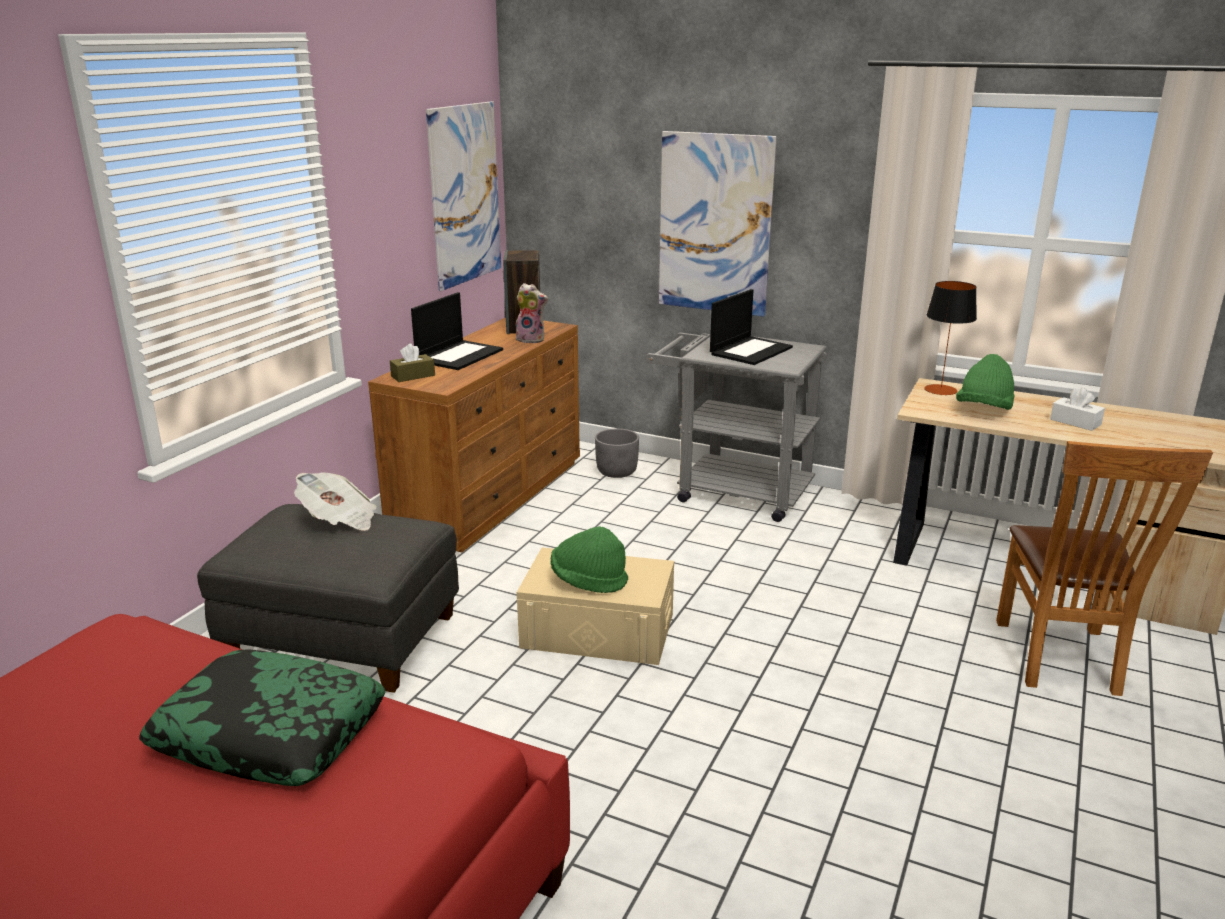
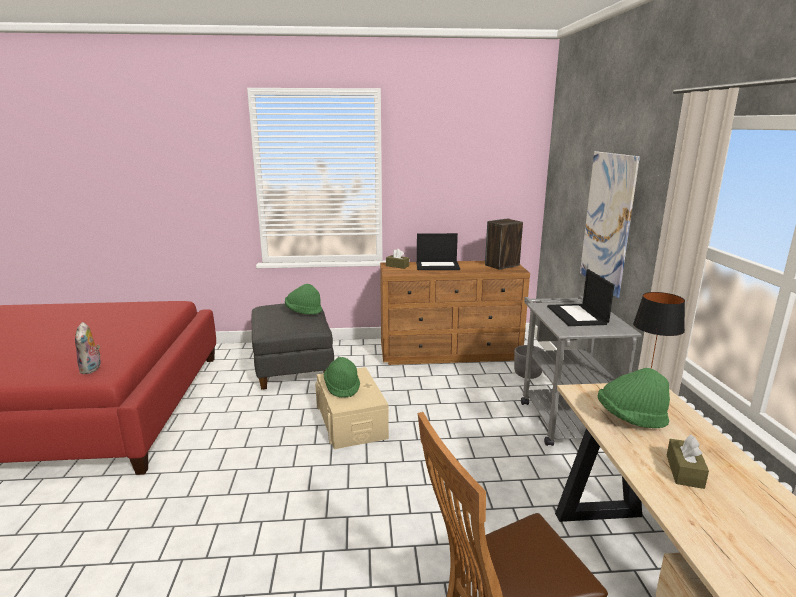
camera: 60 degrees right, 5 degrees down
pillow [139,649,386,786] -> none
newspaper [294,472,376,531] -> green hat [285,284,322,315]
picture [426,101,501,291] -> none
plush toy [514,283,548,343] -> plush toy moved to [75,322,101,374]
laptop [710,289,793,365] -> laptop turned 75 degrees clockwise [547,269,614,326]
white tissue box [1050,388,1105,431] -> brown tissue box [667,434,709,489]

